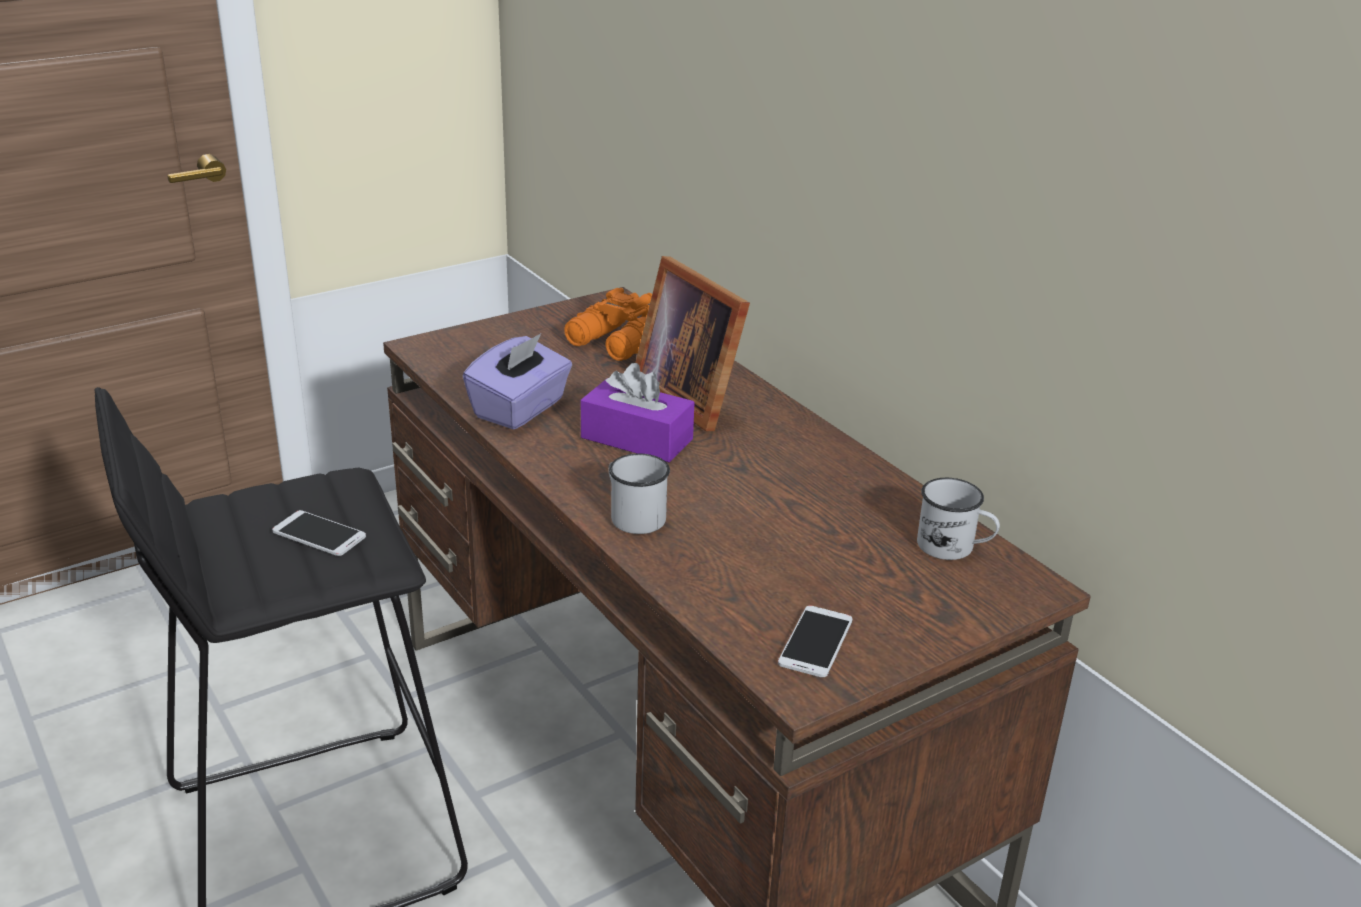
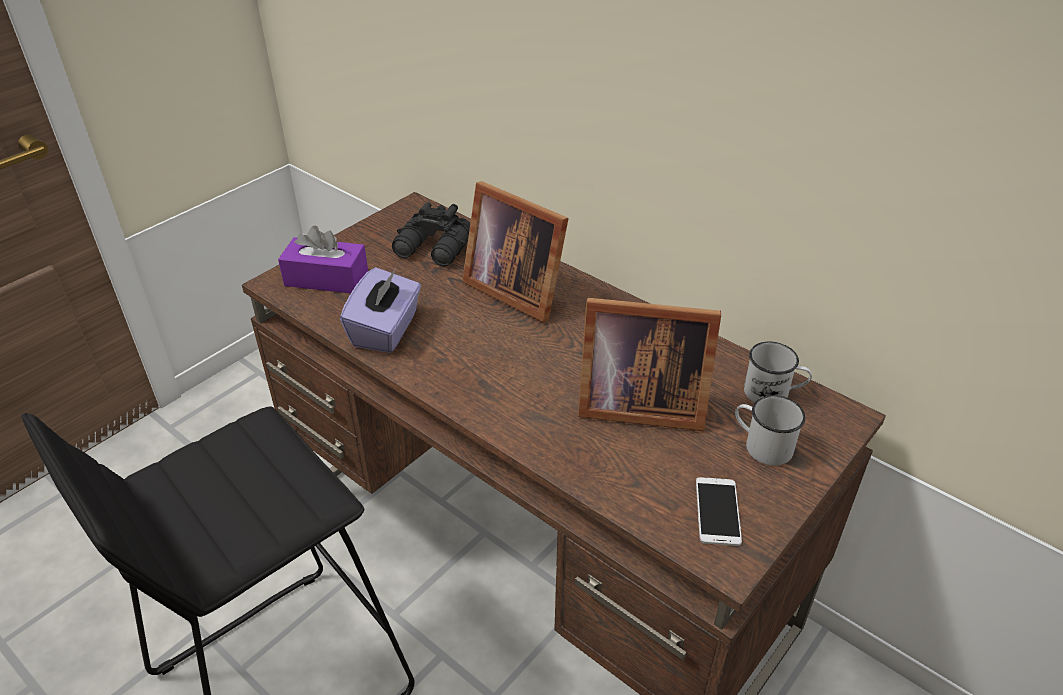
camera: 15 degrees left, 10 degrees up
phone [272,510,366,556] -> none
orange binoculars [564,288,652,361] -> black binoculars [392,203,470,266]
purple tissue box [581,363,694,462] -> purple tissue box moved to [278,225,368,293]
white mug [608,453,670,534] -> white mug moved to [735,395,806,466]
none -> picture frame [578,298,721,431]

